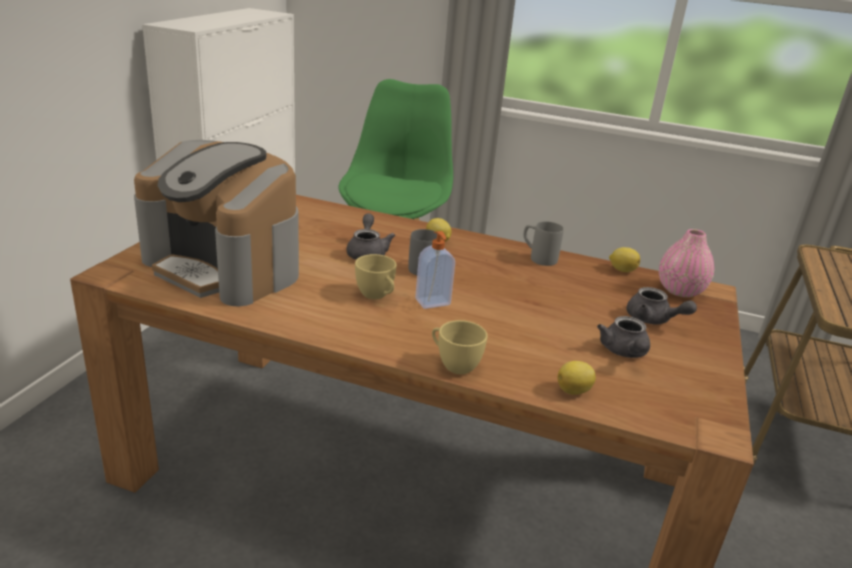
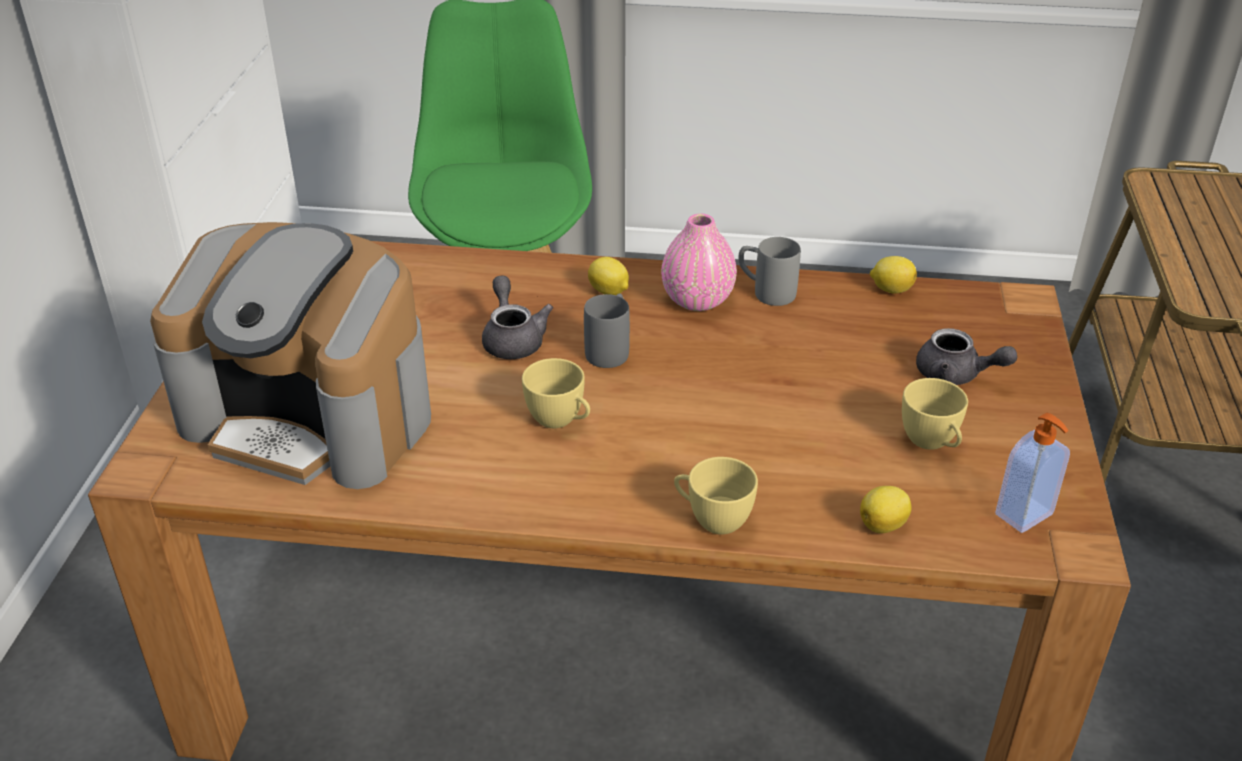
camera: 10 degrees left, 10 degrees up
soap dispenser [415,231,455,309] -> soap dispenser moved to [995,413,1070,533]
grey teapot [597,316,650,358] -> yellow cup [902,378,968,450]
pink vase [659,229,714,297] -> pink vase moved to [661,214,737,311]

